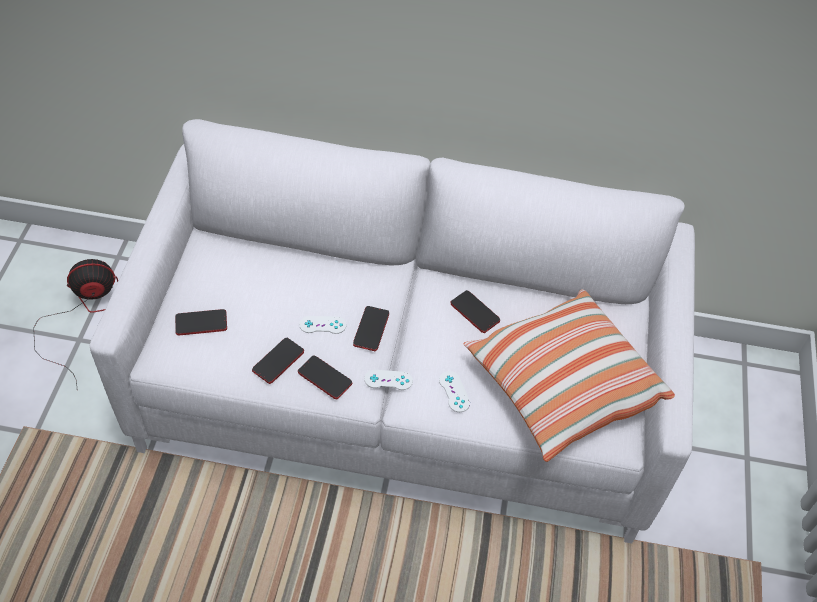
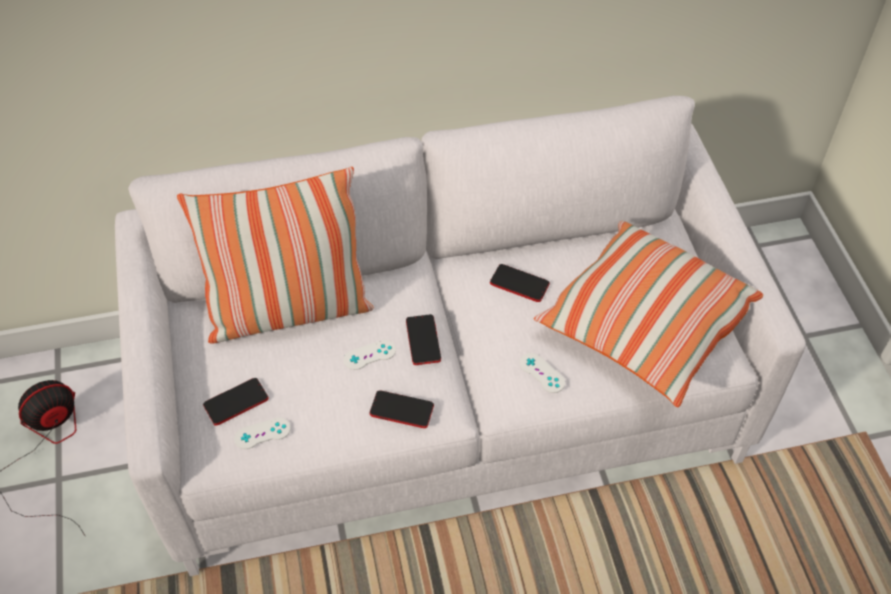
camera: 20 degrees left, 0 degrees up
phone [252,338,304,384] -> none
white game controller [364,370,413,390] -> white game controller moved to [234,417,291,449]
none -> pillow [177,167,374,344]

